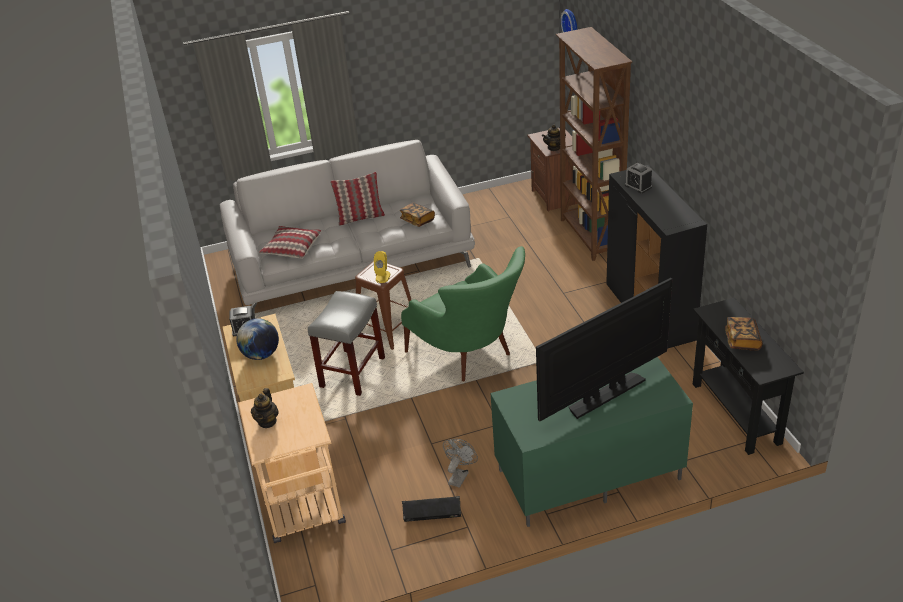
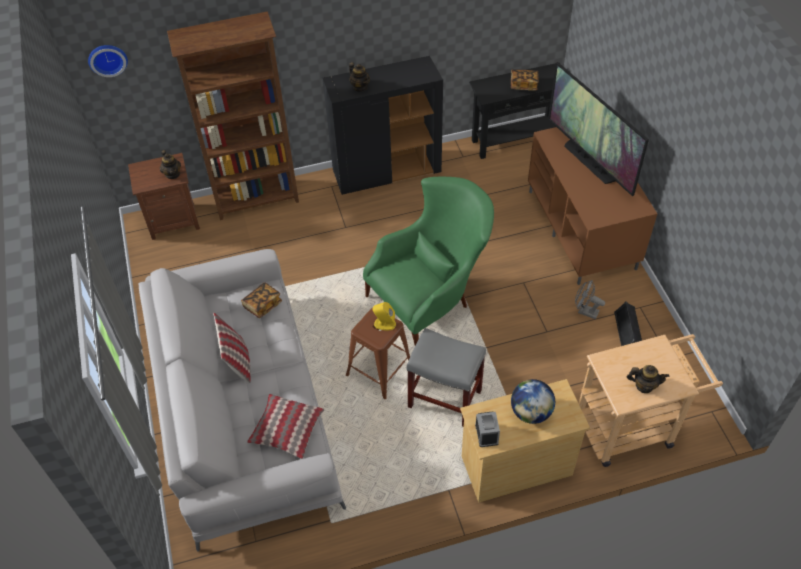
camera: 90 degrees left, 15 degrees up
green tv stand [490,357,693,527] -> brown tv stand [528,127,657,285]
alarm clock [625,162,652,194] -> teapot [349,62,370,92]

